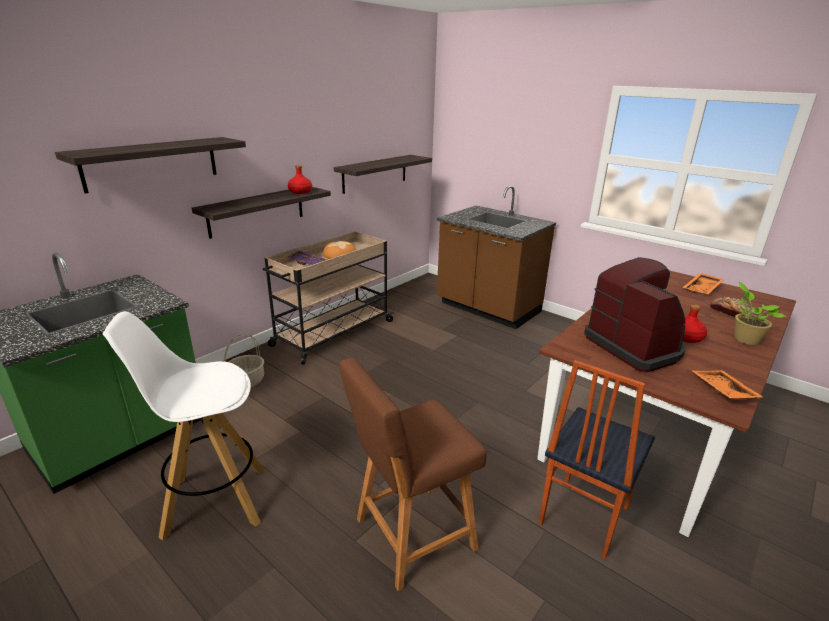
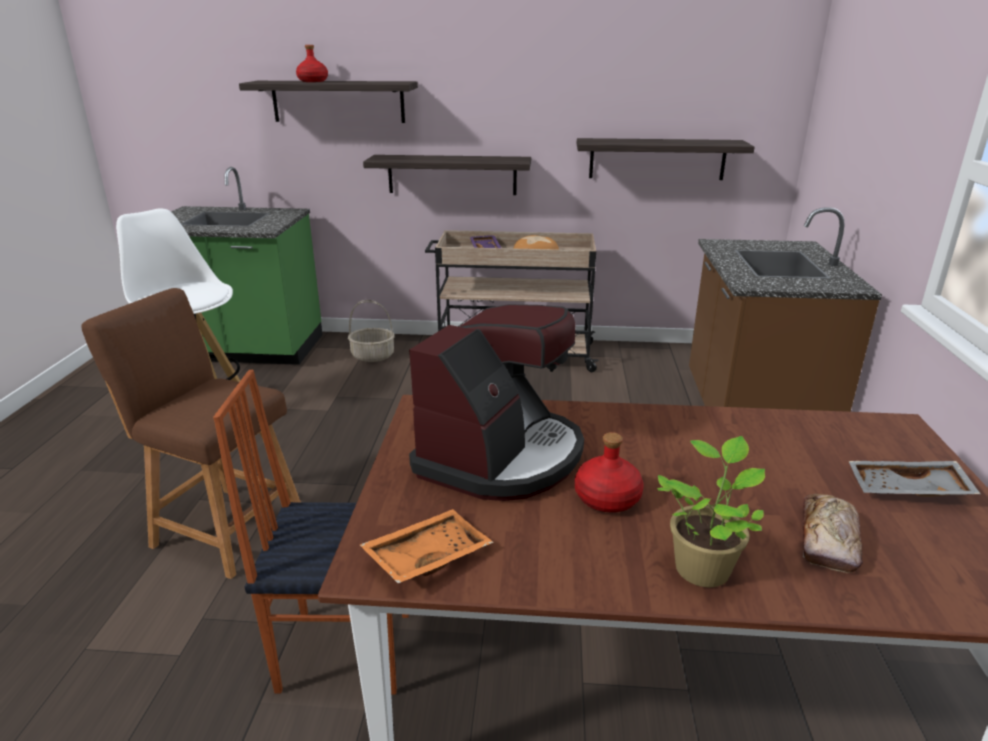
camera: 55 degrees right, 0 degrees up
red bottle [288,165,312,194] -> red bottle moved to [296,45,328,82]
orange tray [683,273,724,294] -> grey tray [848,461,981,497]

